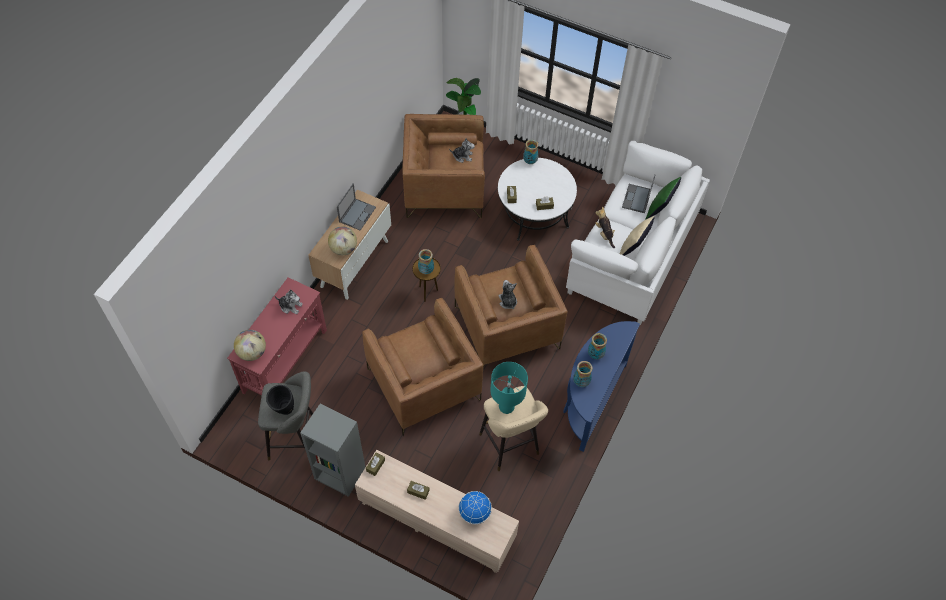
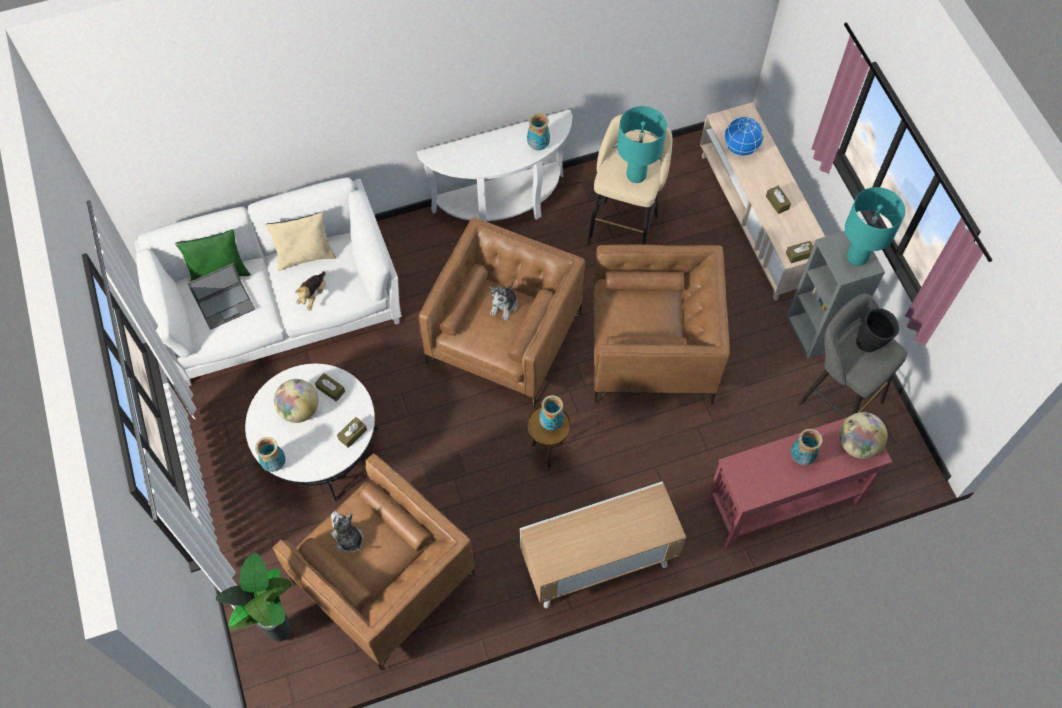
camera: 135 degrees left, 5 degrees up
plush toy [275,289,303,314] -> none
globe [328,226,357,255] -> globe moved to [274,379,318,423]
laptop [337,183,376,231] -> none
brown armchair [362,298,483,436] -> brown armchair turned 75 degrees clockwise [593,244,730,404]
blue console table [563,321,640,452] -> white console table [417,110,572,222]
vase [588,333,607,359] -> vase moved to [791,429,822,465]
none -> turquoise table lamp [845,187,905,266]

